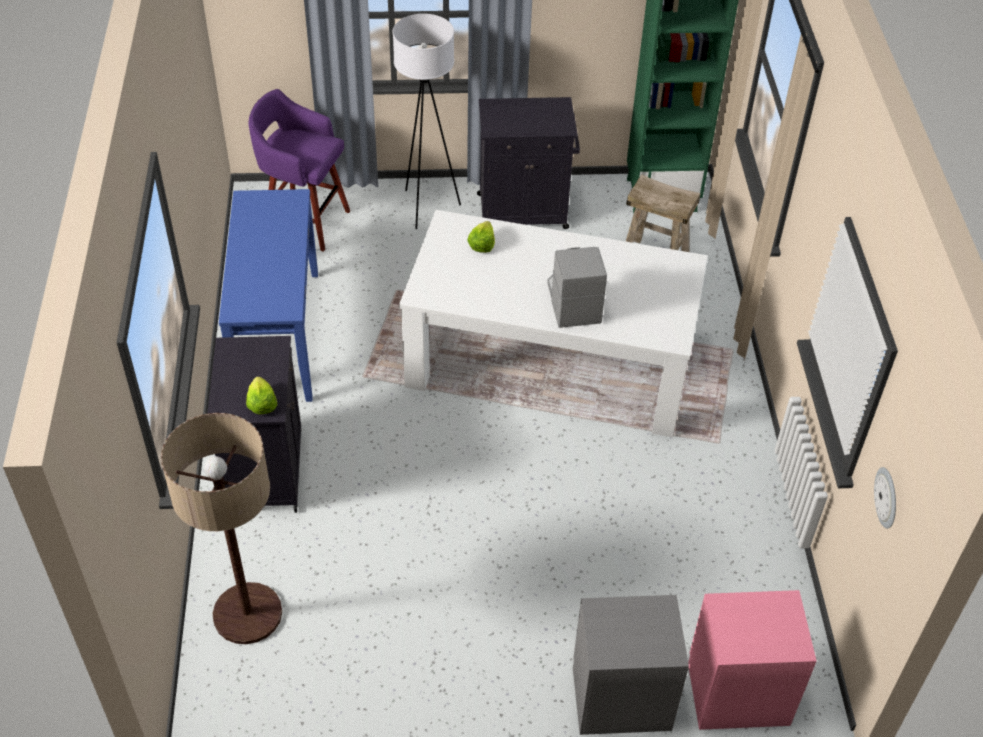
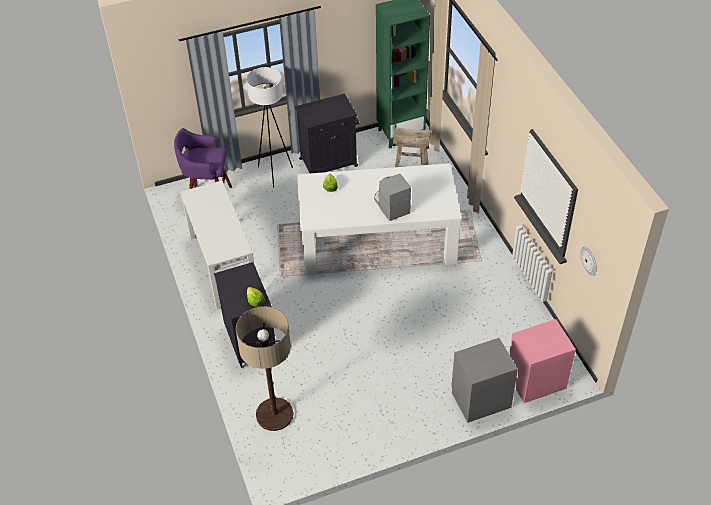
camera: 15 degrees left, 0 degrees up
blue console table [219,189,318,402] -> white console table [180,180,254,309]

